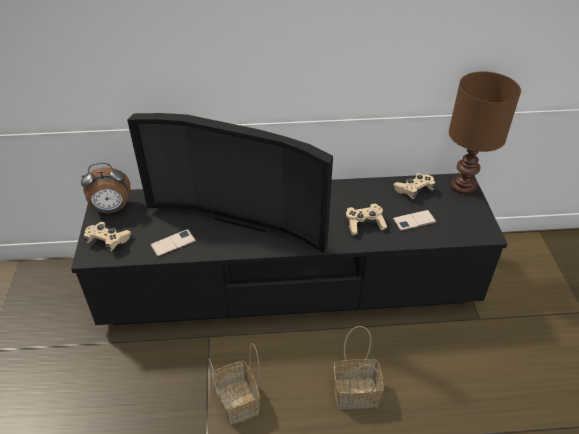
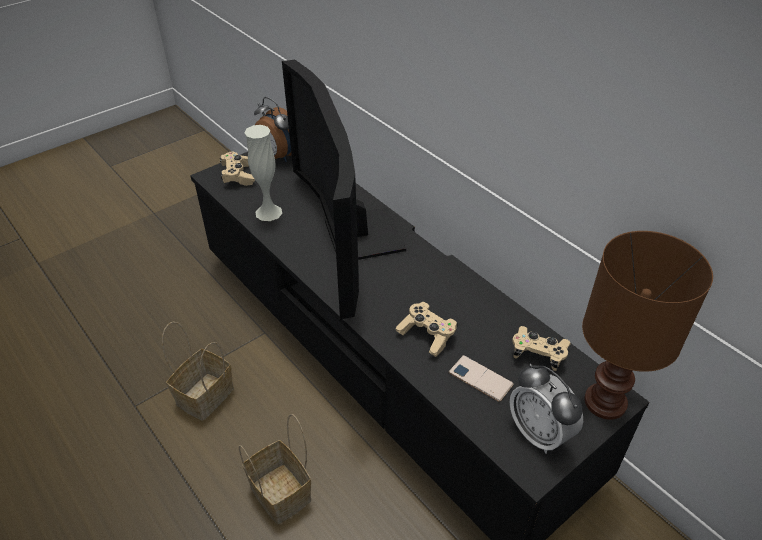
camera: 55 degrees right, 0 degrees up
phone [150,229,196,257] -> white vase [244,125,282,221]
none -> alarm clock [510,364,583,454]

